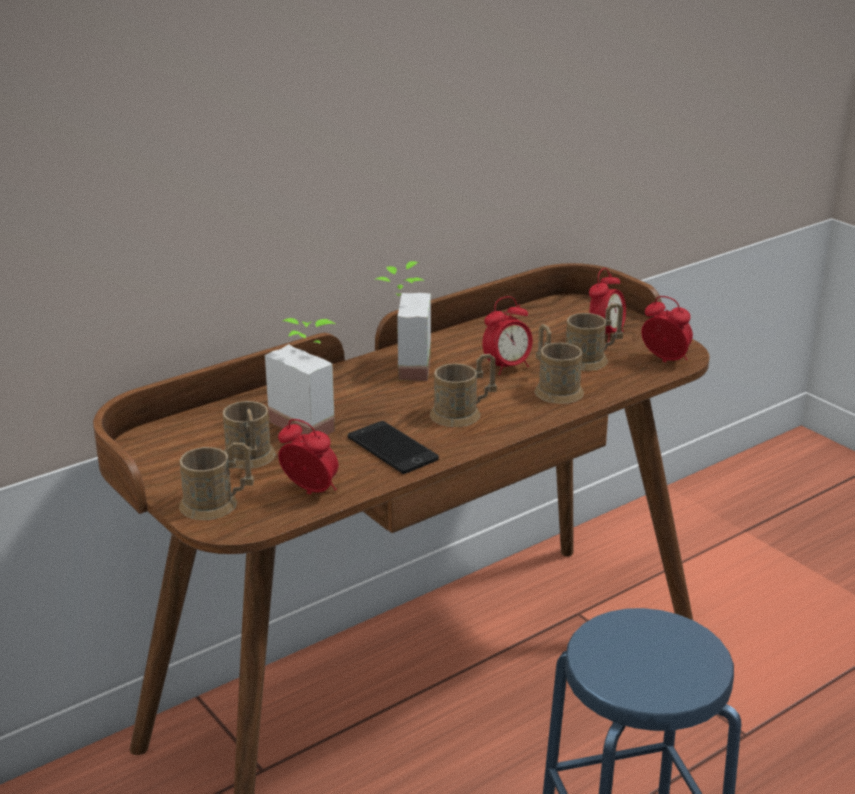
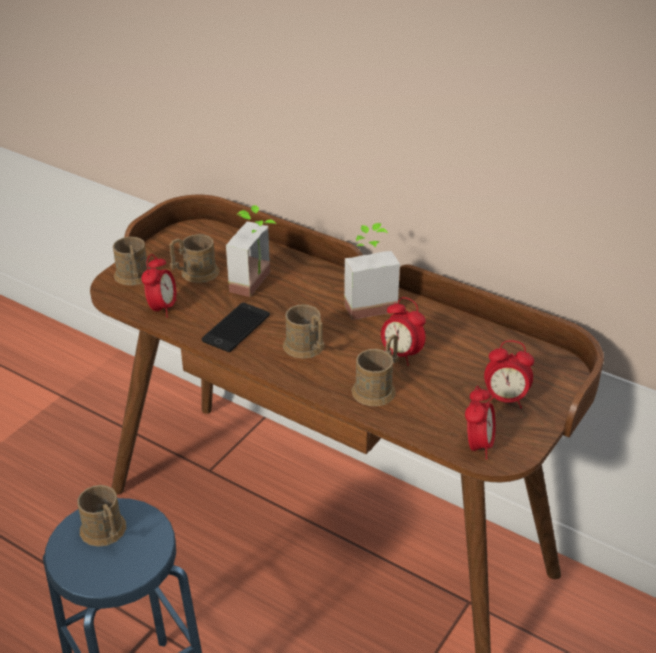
camera: 70 degrees right, 10 degrees up
brown mug [566,303,623,371] -> brown mug moved to [78,485,126,547]

